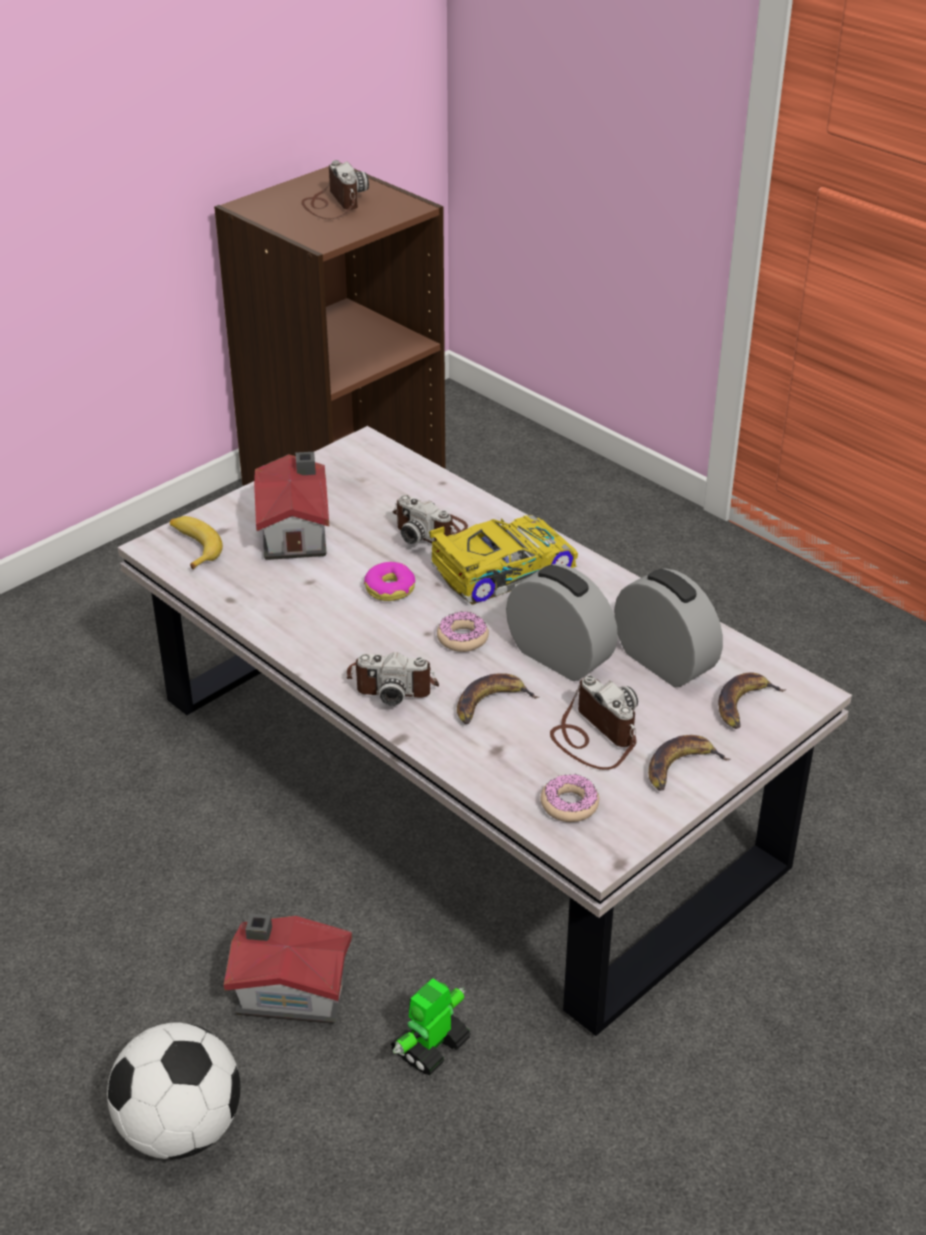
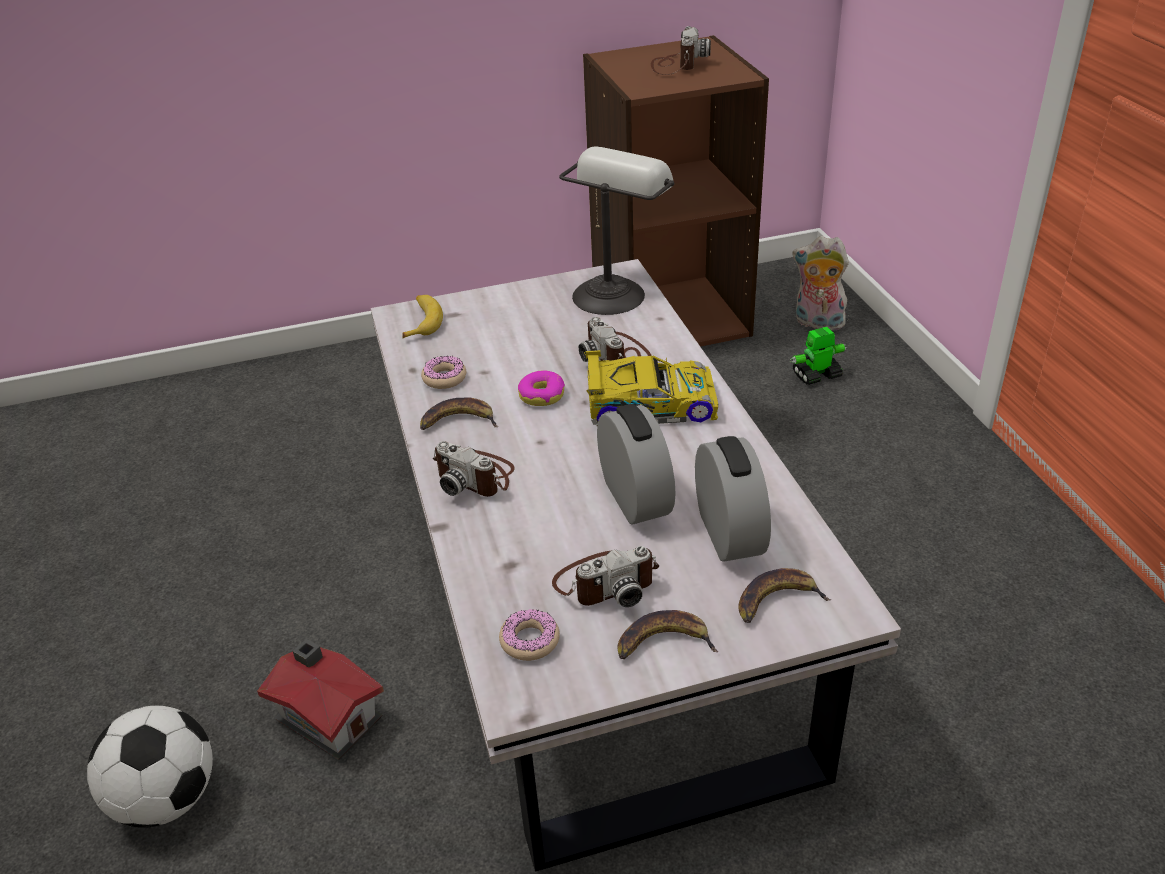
camera: 30 degrees right, 0 degrees up
toy house [254,452,329,560] -> none
toy robot [391,978,471,1075] -> toy robot moved to [790,327,847,385]
donut [437,611,489,652] -> donut moved to [421,356,466,389]
banana [457,673,539,724] -> banana moved to [420,398,498,430]
camera [550,675,638,770] -> camera turned 75 degrees clockwise [552,546,659,607]
none -> table lamp [559,146,674,315]
none -> plush toy [793,236,849,331]

